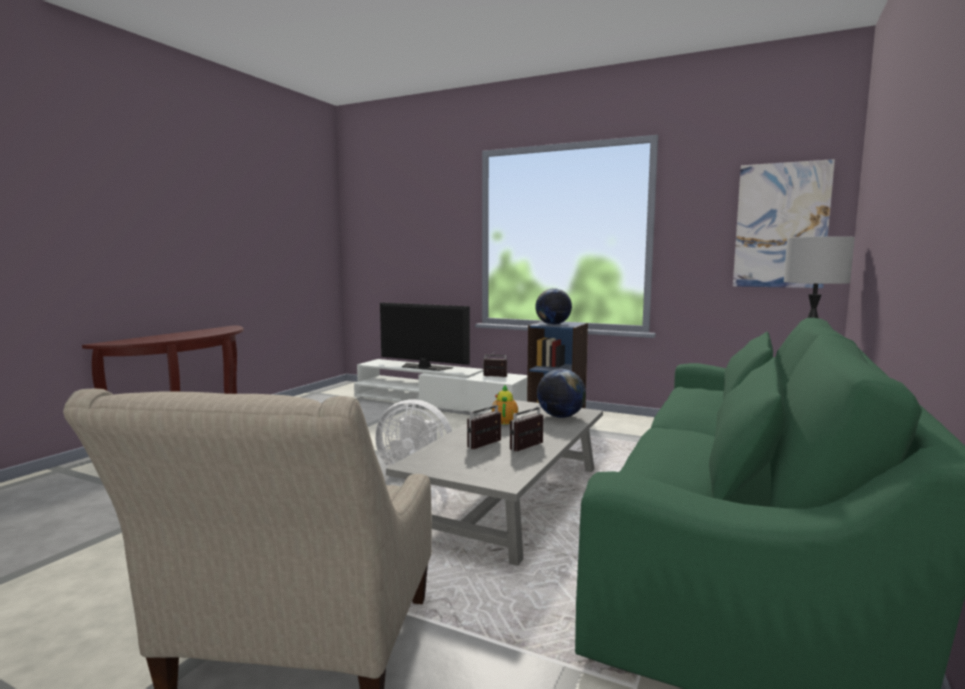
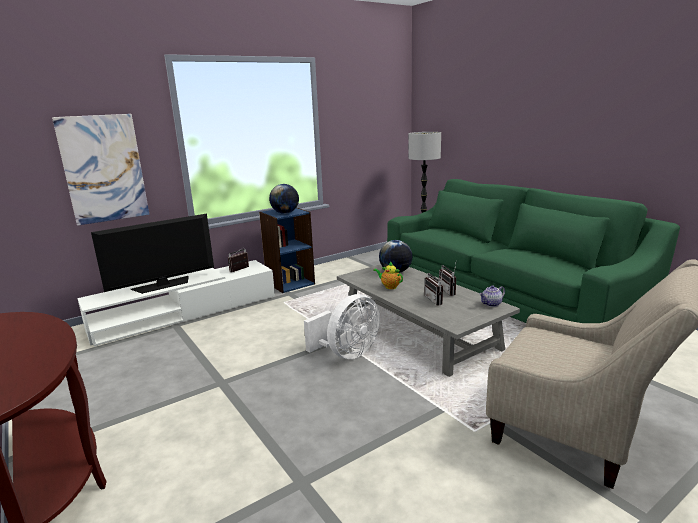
camera: 60 degrees left, 10 degrees up
picture [733,159,835,288] -> picture moved to [52,114,149,226]
none -> teapot [479,285,505,307]

